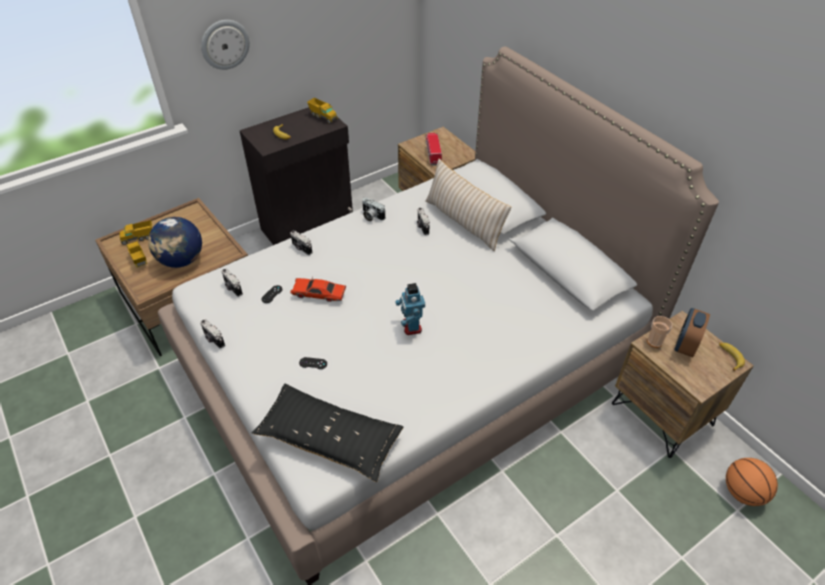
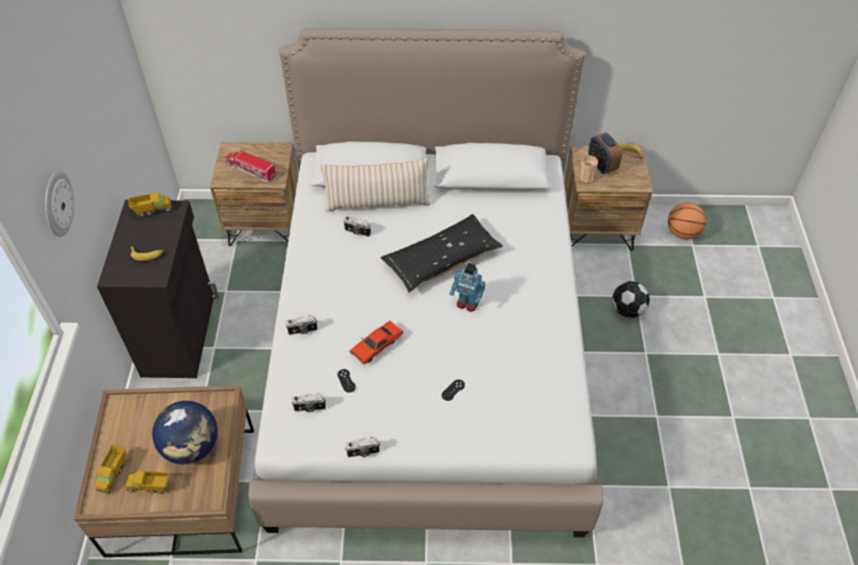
camera: 55 degrees left, 5 degrees up
black pillow [251,384,403,482] -> black pillow moved to [381,214,503,293]
camera [362,197,385,222] -> none
none -> football [612,281,650,318]

